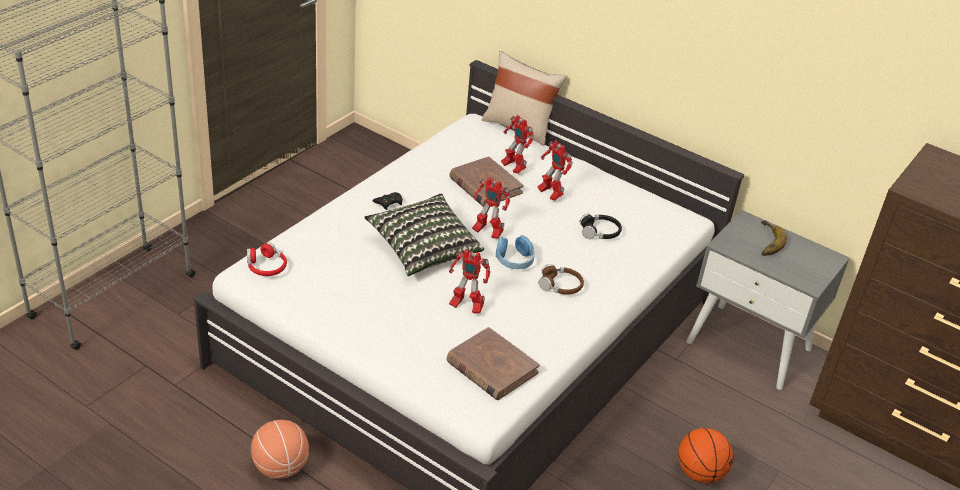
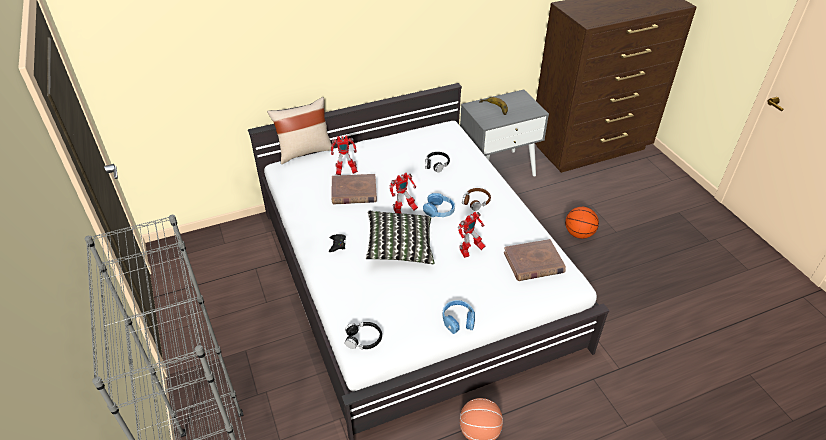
camera: 55 degrees left, 5 degrees up
red headphones [247,242,287,276] -> black headphones [345,322,382,349]
toy robot [538,140,573,200] -> none
none -> blue headphones [442,300,475,334]

